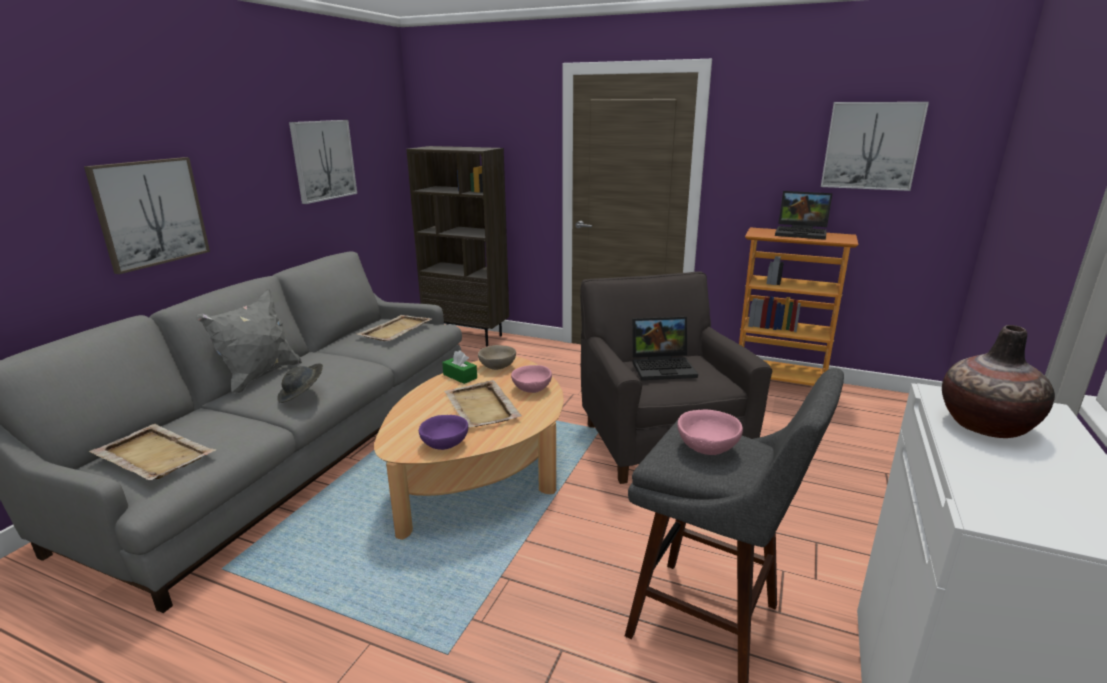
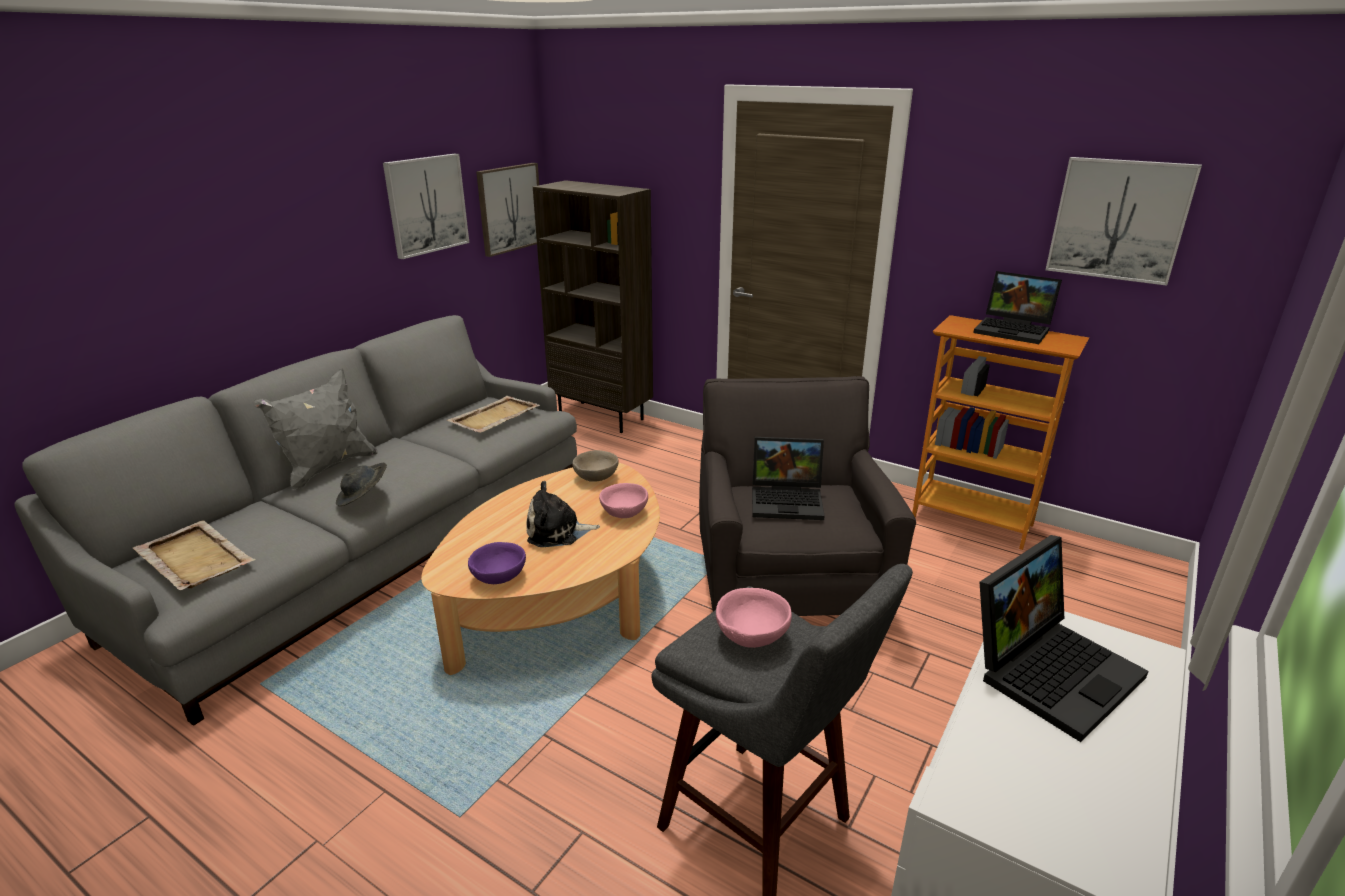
camera: 10 degrees right, 5 degrees up
picture [84,157,210,274] -> picture moved to [476,163,539,257]
green tissue box [442,350,477,384] -> none
beige tray [444,380,522,428] -> plush toy [526,481,600,547]
vase [942,325,1055,438] -> laptop [979,535,1149,742]

